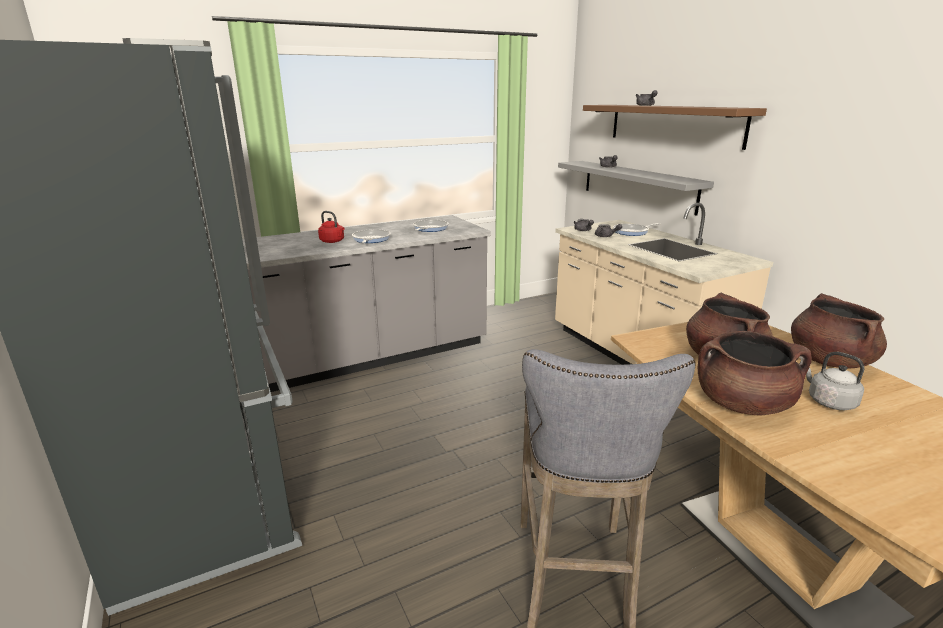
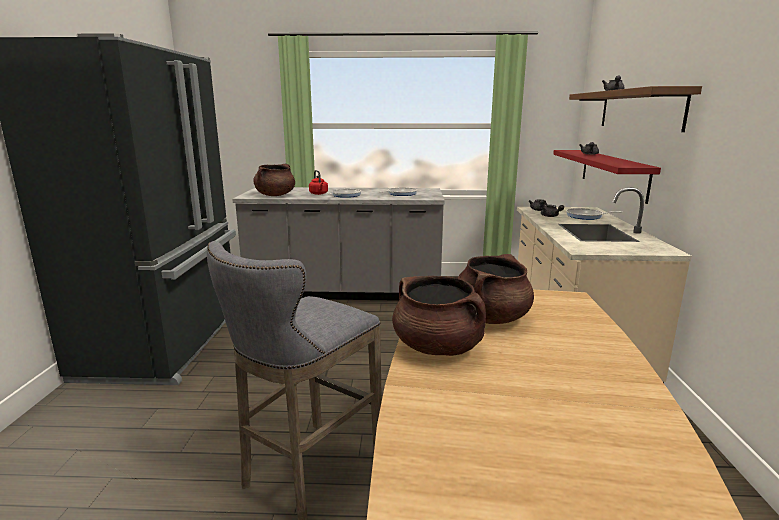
camera: 30 degrees right, 5 degrees down
grey shelf [558,161,714,216] -> red shelf [553,150,661,204]
brown cooking pot [791,293,887,368] -> brown cooking pot moved to [253,164,295,196]
grey kettle [806,352,865,410] -> none

